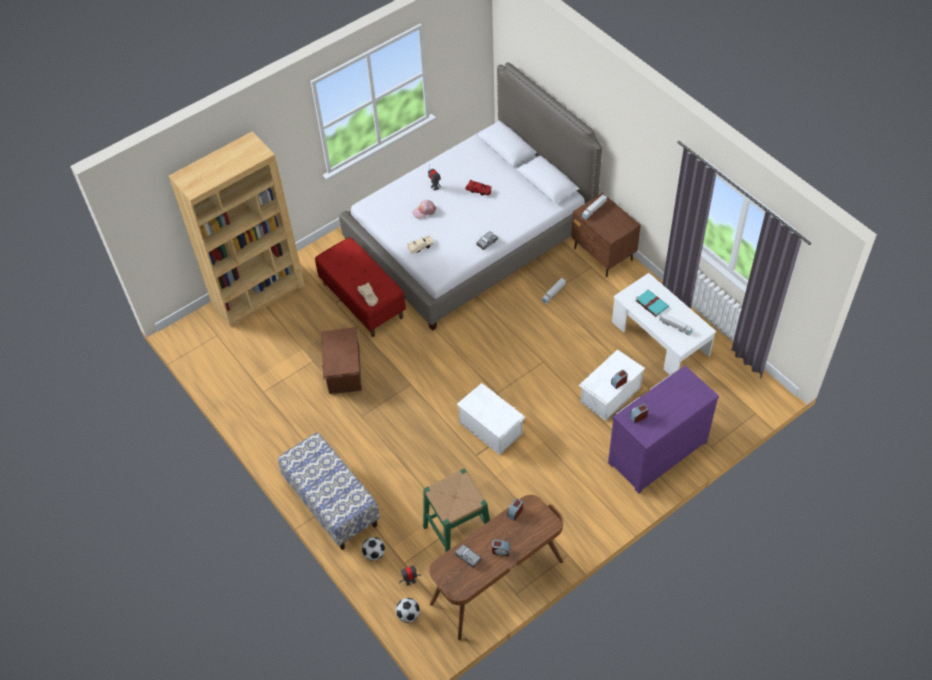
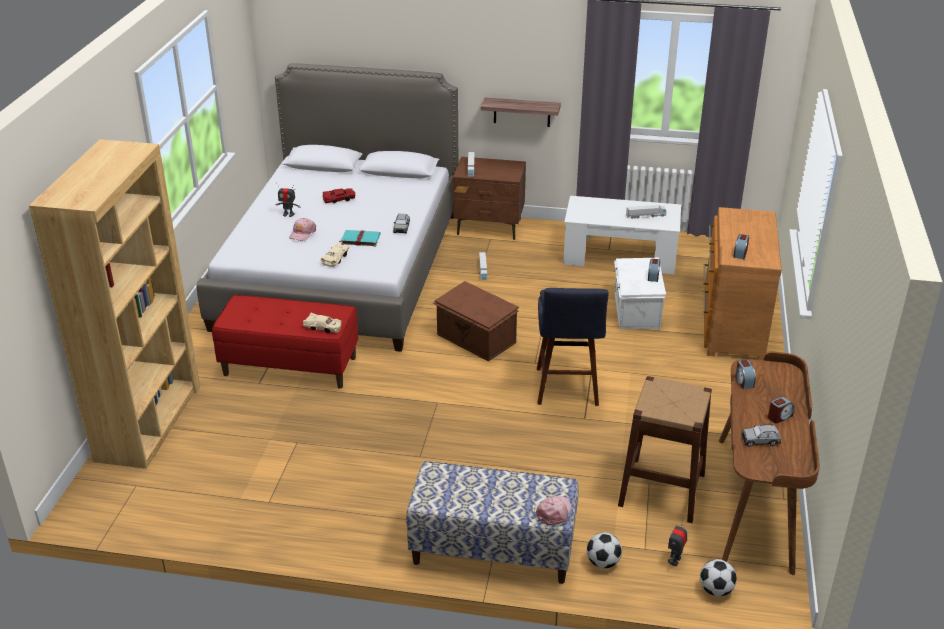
camera: 45 degrees left, 20 degrees down
brown storage box [321,327,362,394] -> brown storage box moved to [433,281,519,362]
green stool [423,468,490,553] -> brown stool [618,376,712,523]
white storage box [457,383,526,455] -> blue stool [537,288,608,406]
purple dresser [608,366,719,494] -> brown dresser [703,207,782,360]
turquoise book [635,290,669,317] -> turquoise book moved to [340,230,380,247]
none -> shelf [481,98,561,127]
none -> pink cap [536,496,571,526]

